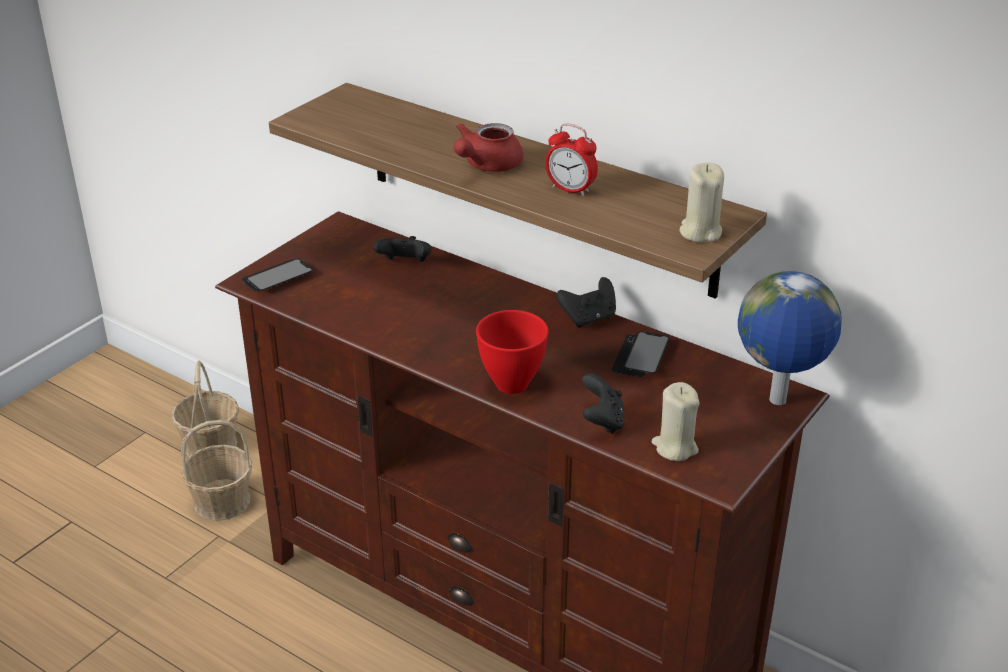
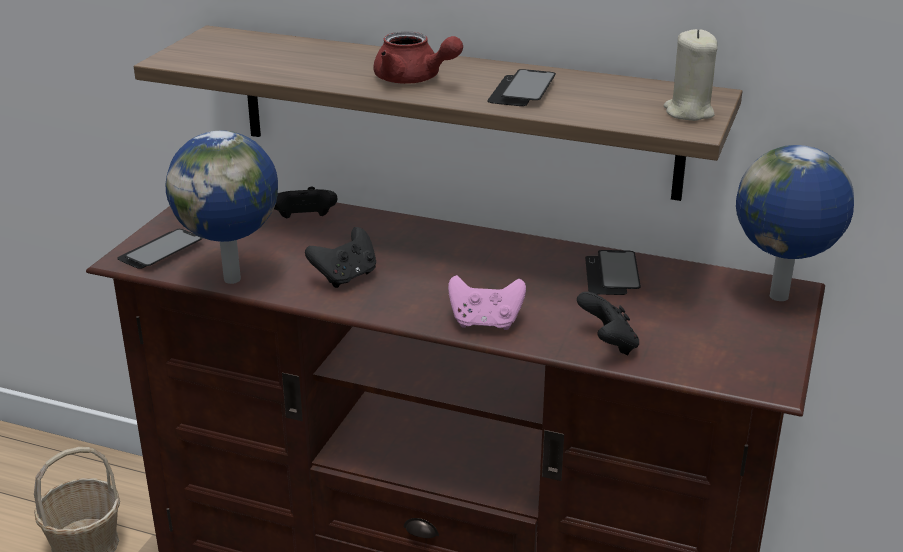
camera: 15 degrees left, 5 degrees down
basket [171,361,239,457] -> none
red teapot [454,123,523,172] -> red teapot turned 75 degrees counterclockwise [373,32,463,84]
red bowl [476,310,549,394] -> pink game controller [448,275,526,330]
alarm clock [545,124,598,196] -> phone [487,69,556,106]
black game controller [556,277,616,328] -> black game controller moved to [305,227,376,288]
beige candle [652,382,700,461] -> none
none -> globe [165,131,278,284]

